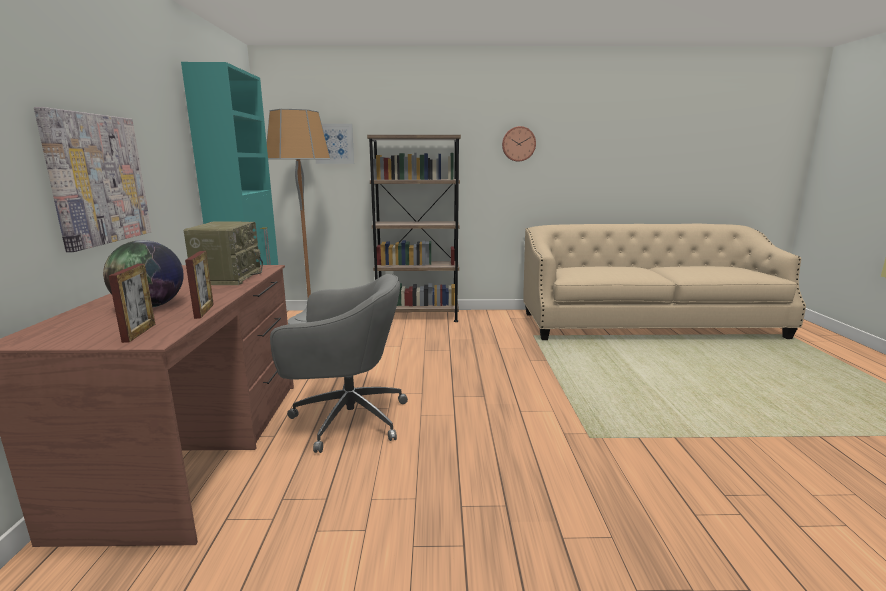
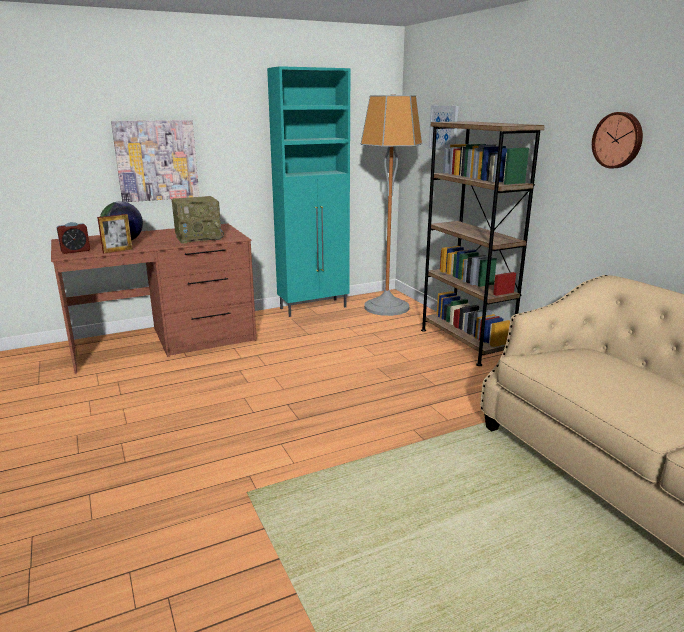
camera: 65 degrees right, 5 degrees up
picture frame [108,264,155,343] -> alarm clock [57,222,90,254]
grey office chair [270,274,408,453] -> none

